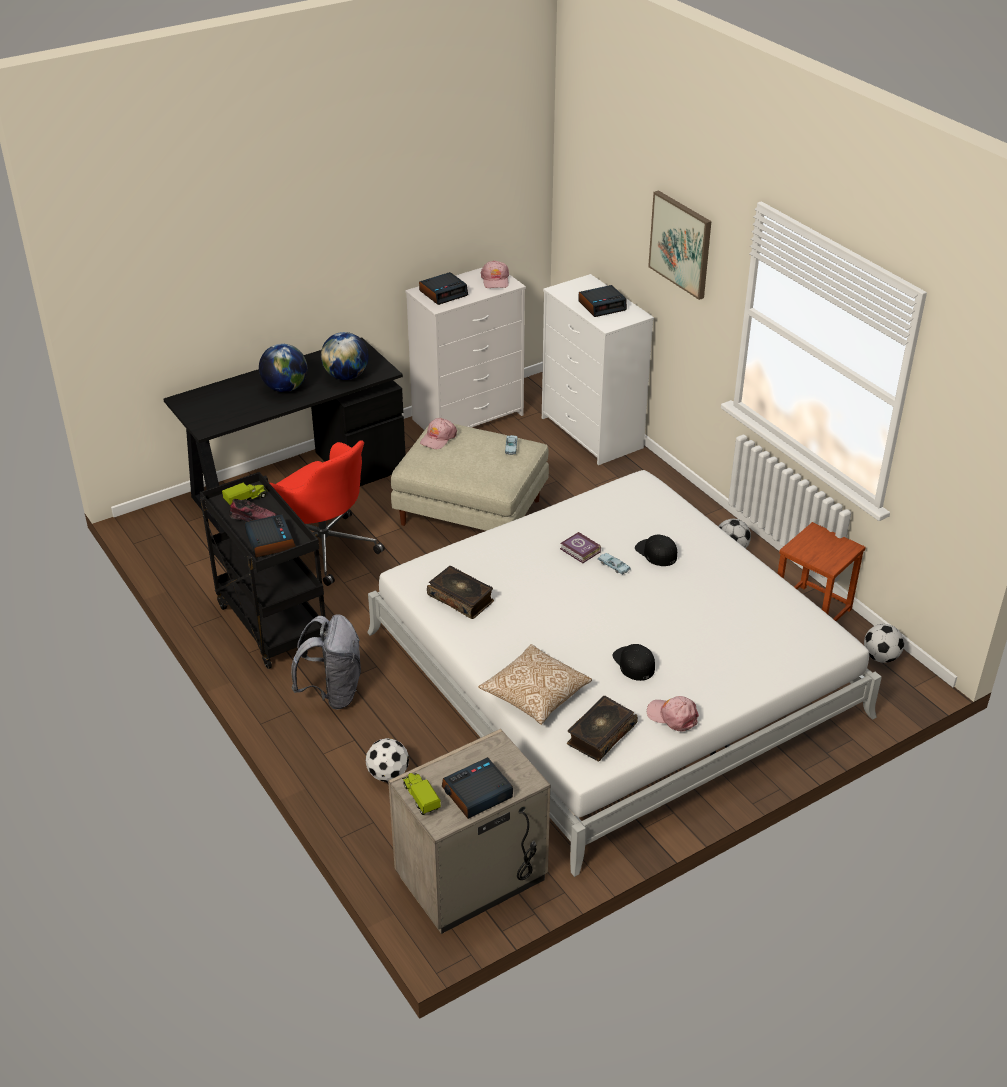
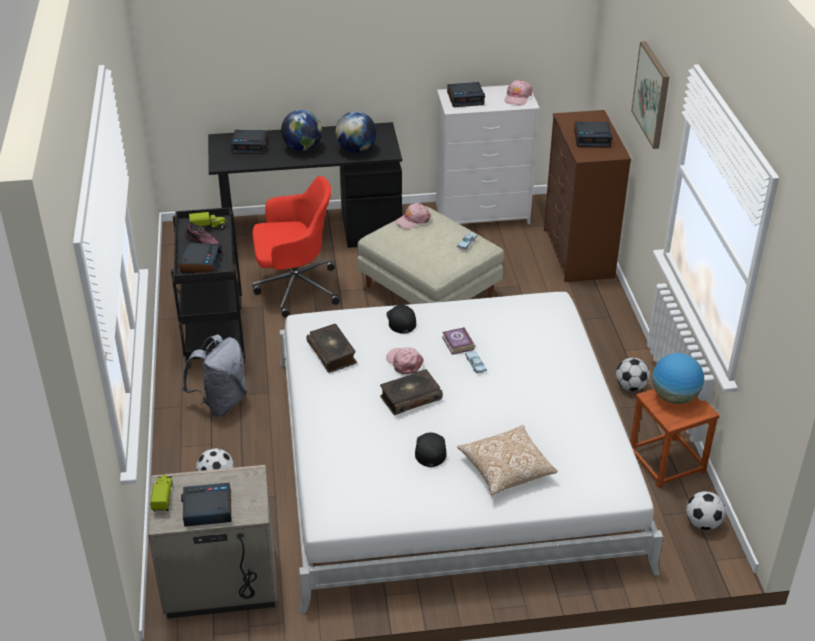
camera: 25 degrees right, 0 degrees up
red office chair [270,440,385,586] -> red office chair turned 75 degrees counterclockwise [252,176,340,318]
pillow [478,644,592,725] -> pillow moved to [457,425,557,495]
white dresser [542,274,654,465] -> brown dresser [544,110,631,282]
book [567,696,638,761] -> book moved to [380,369,443,415]
black cap [635,534,677,566] -> black cap moved to [386,305,416,334]
pink cap [647,696,699,731] -> pink cap moved to [386,347,424,375]
none -> alarm clock [231,130,267,154]
none -> globe [652,353,704,404]

